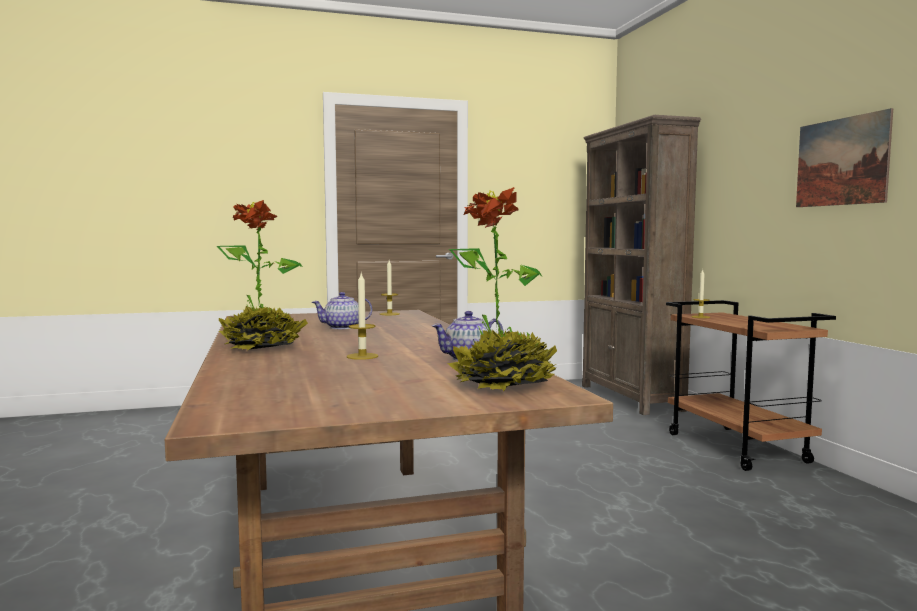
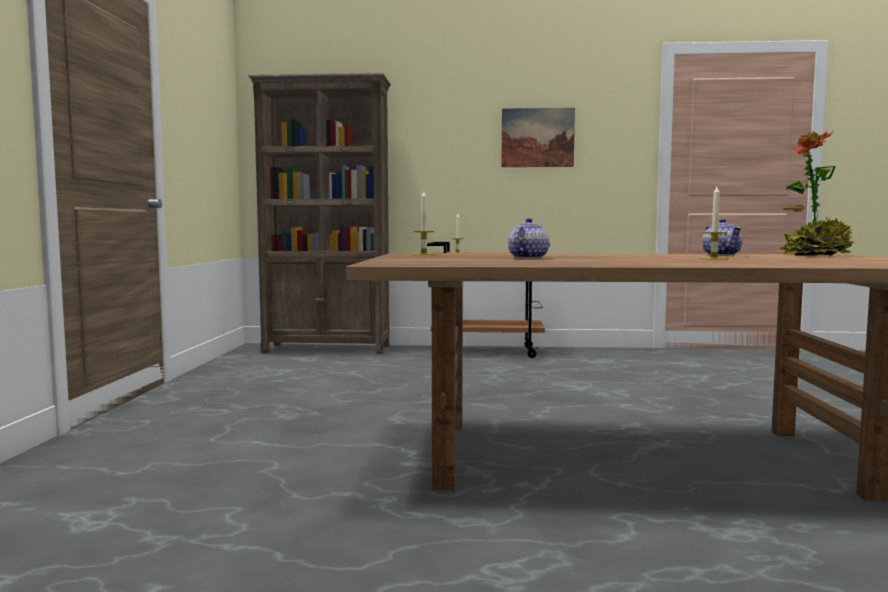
camera: 70 degrees left, 0 degrees up
potted plant [217,200,308,350] -> none
teapot [312,292,372,329] -> teapot turned 150 degrees counterclockwise [508,218,549,259]

